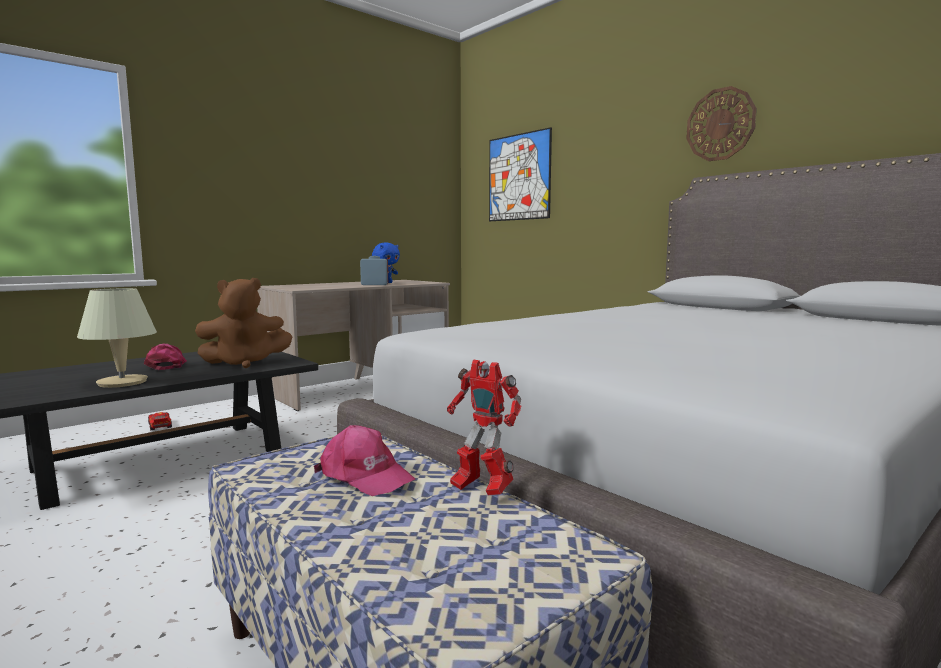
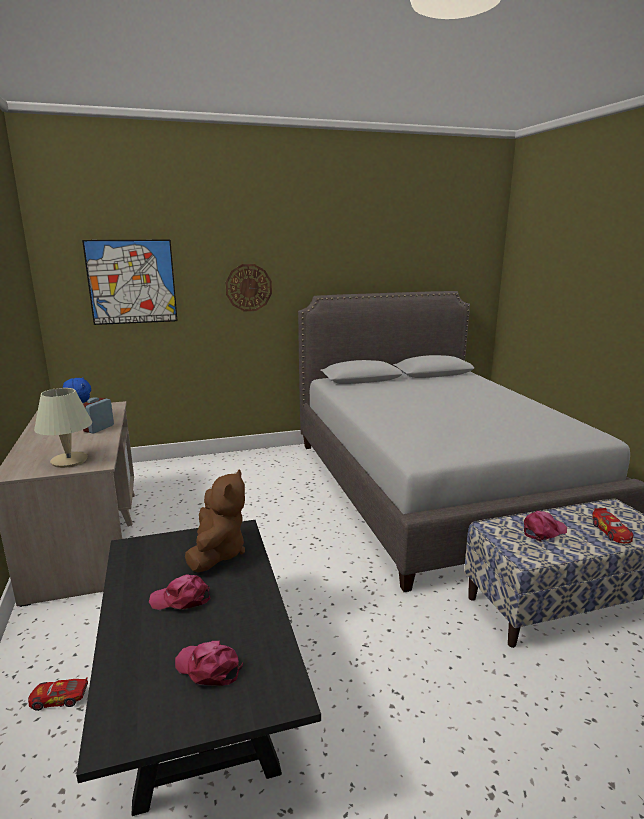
camera: 65 degrees left, 10 degrees up
beige table lamp [77,288,157,388] -> beige table lamp moved to [34,388,92,468]
toy robot [447,360,522,496] -> none
wall clock [686,86,757,161] -> wall clock moved to [225,264,272,312]
none -> pink cap [175,641,243,686]
none -> toy car [592,508,633,543]

